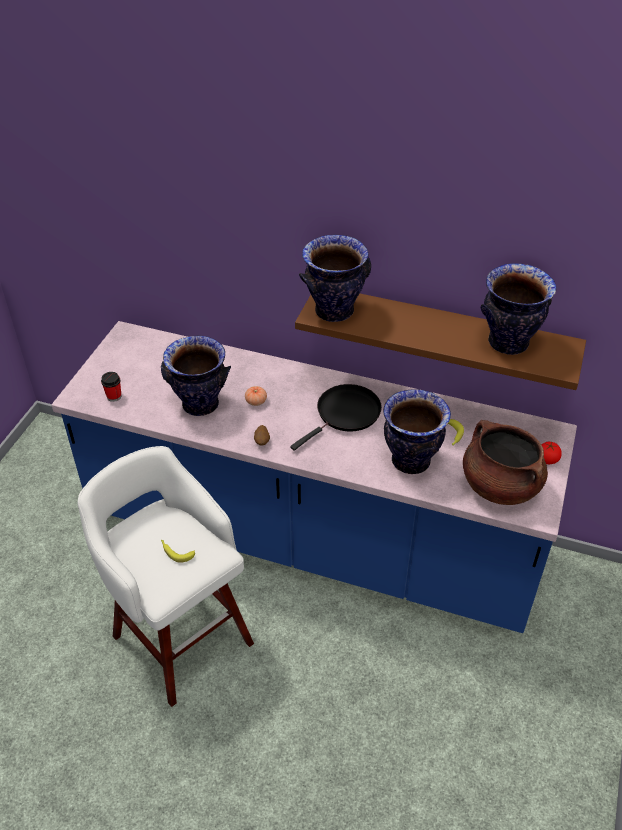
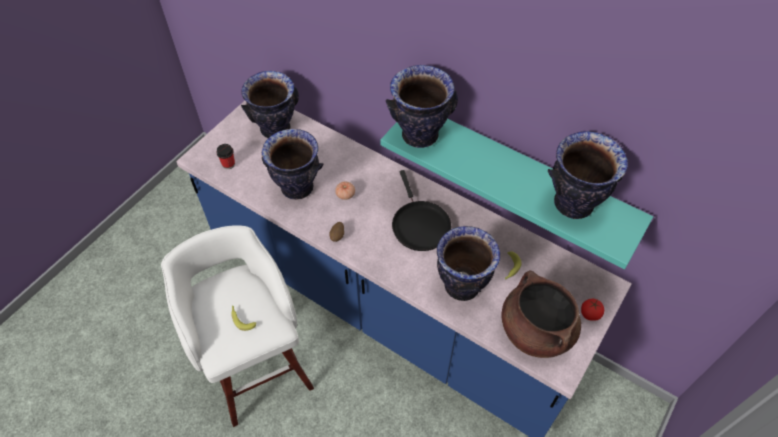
camera: 15 degrees right, 10 degrees up
black frying pan [290,384,382,451] -> black frying pan turned 105 degrees clockwise [392,170,451,251]
brown shelf [295,294,586,390] -> turquoise shelf [380,119,653,269]
none -> vase [241,71,299,138]

